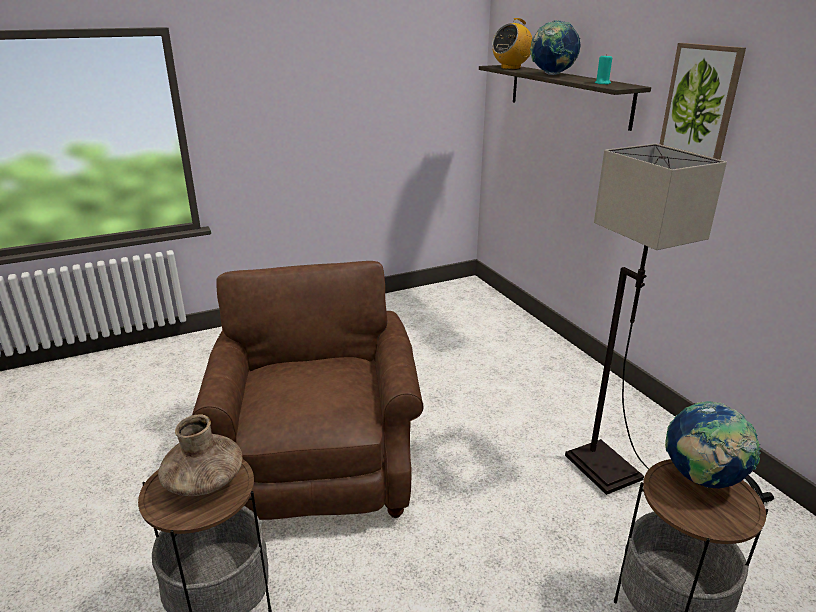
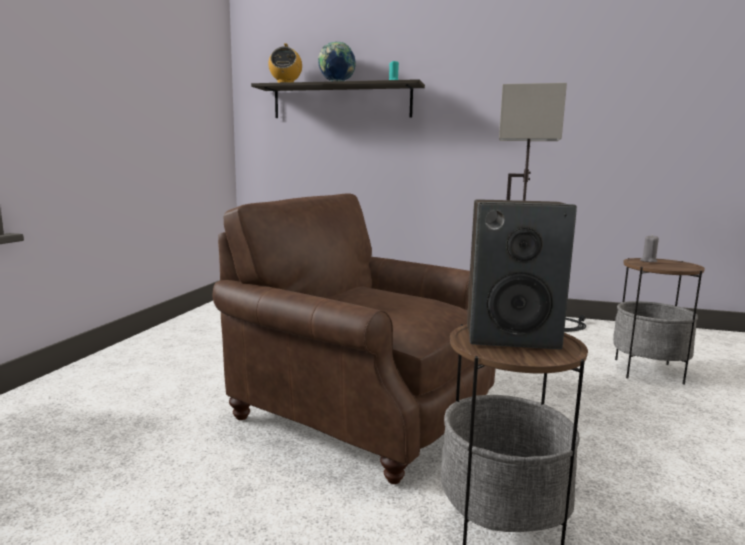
camera: 50 degrees left, 15 degrees down
brown vase [158,414,242,496] -> speaker [467,200,577,349]
picture [660,43,746,160] -> none
globe [665,401,761,489] -> grey candle [640,236,659,262]

